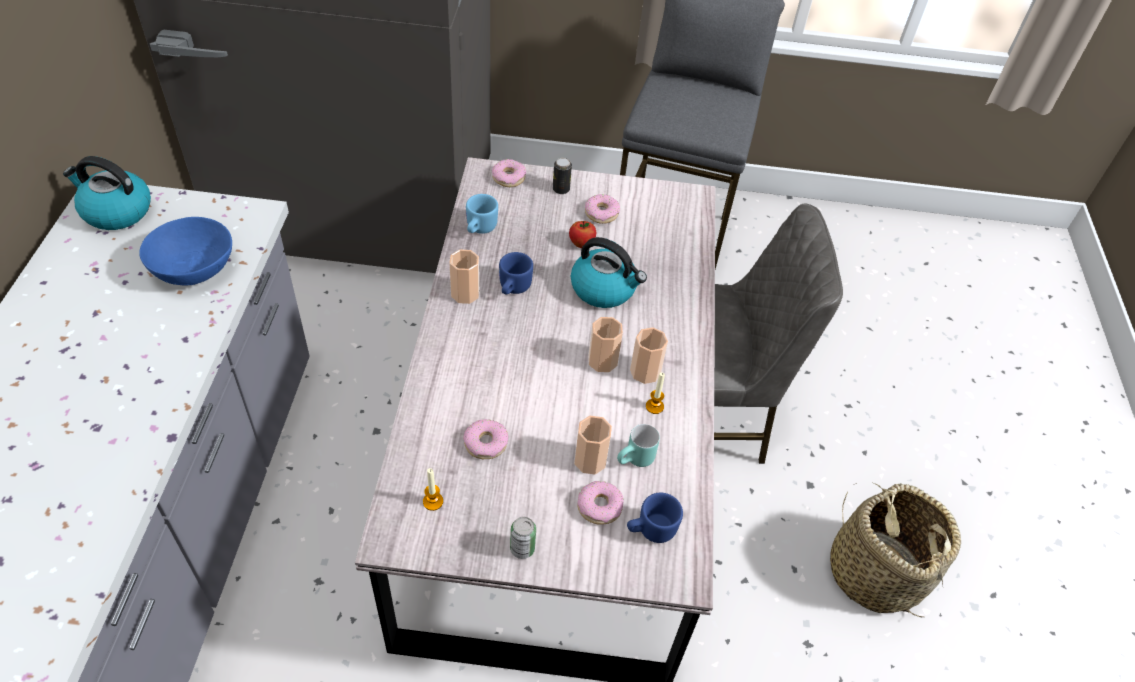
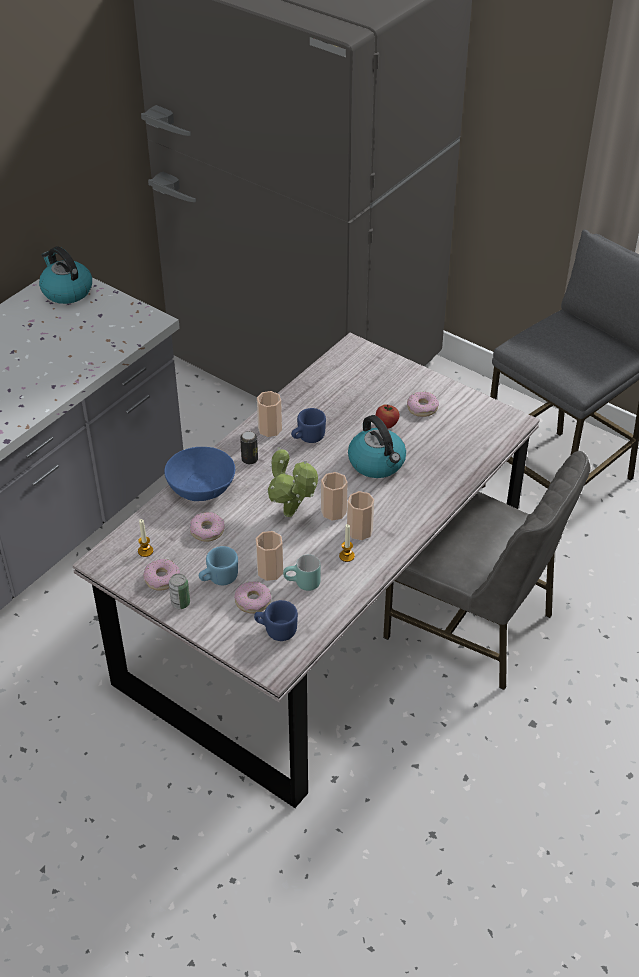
camera: 35 degrees right, 5 degrees down
blue bowl [139,217,232,285] -> blue bowl moved to [164,447,235,501]
blue mug [466,194,498,234] -> blue mug moved to [199,546,238,585]
donut [492,159,526,187] -> donut moved to [143,559,180,591]
can [553,158,572,194] -> can moved to [240,431,258,464]
basket [830,482,961,617] -> none
none -> potted plant [267,447,318,517]

